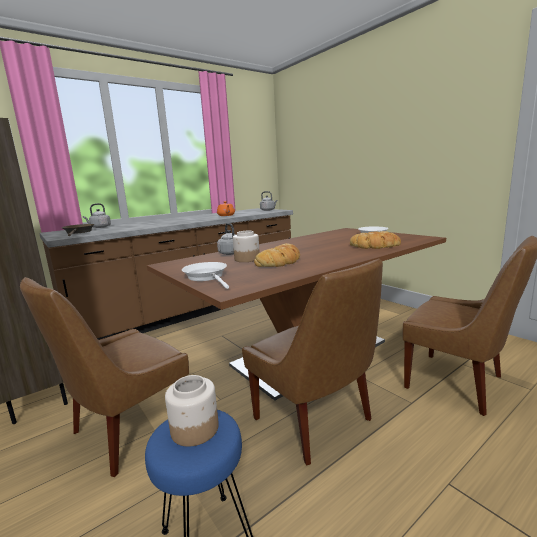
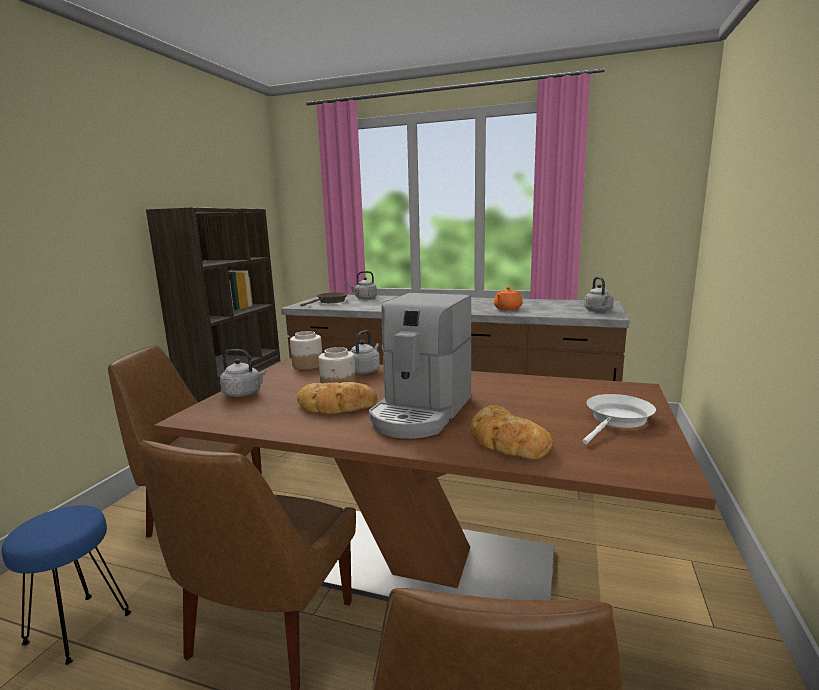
camera: 55 degrees right, 0 degrees up
jar [165,375,219,447] -> jar moved to [290,331,322,370]
white frying pan [182,262,229,289] -> grey kettle [220,349,267,397]
none -> coffee machine [369,293,472,439]

